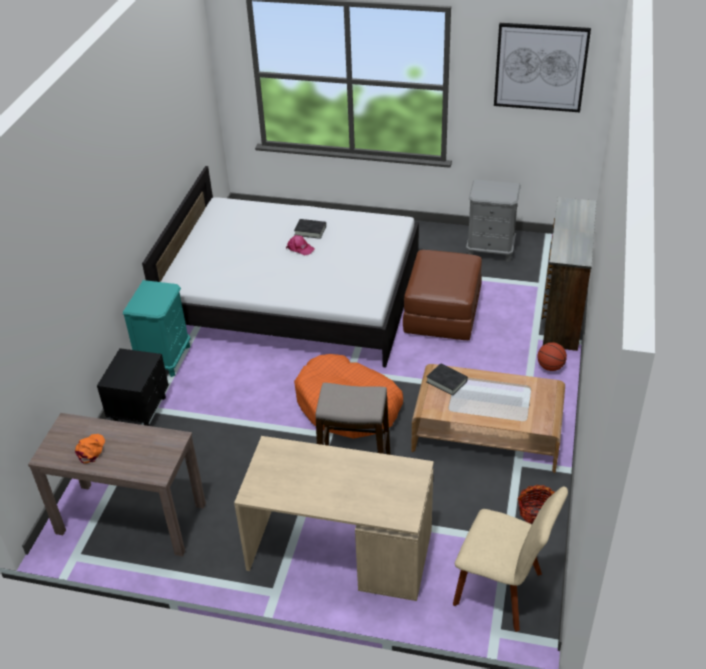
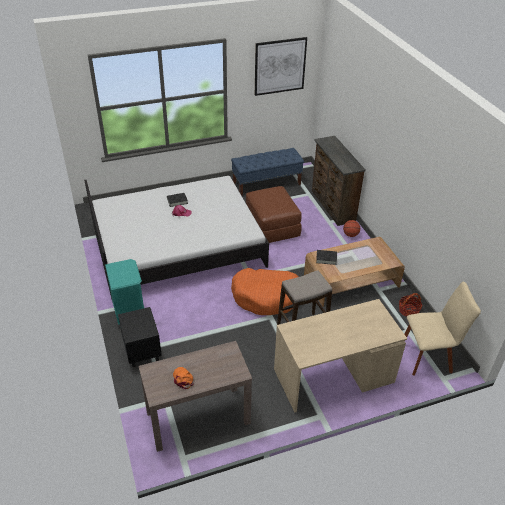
camera: 35 degrees left, 0 degrees up
grey nightstand [466,180,521,262] -> blue bench [231,148,304,195]

